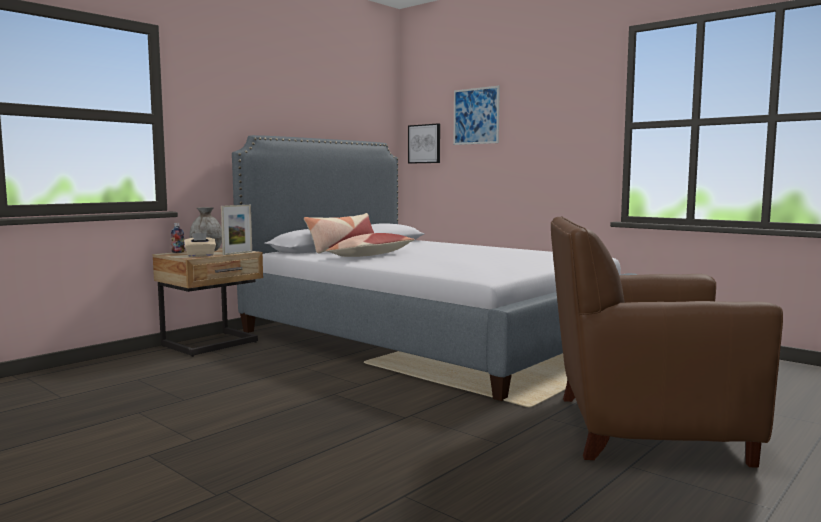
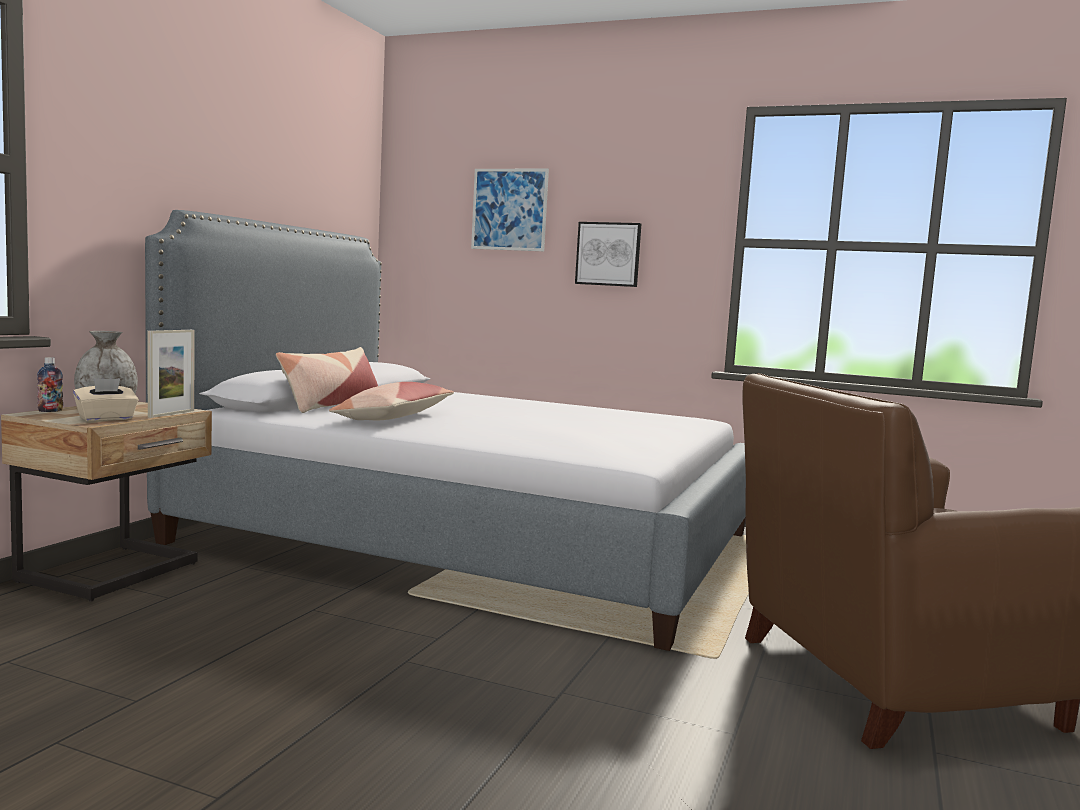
camera: 20 degrees left, 0 degrees up
picture [408,124,440,164] -> picture moved to [575,222,641,287]

